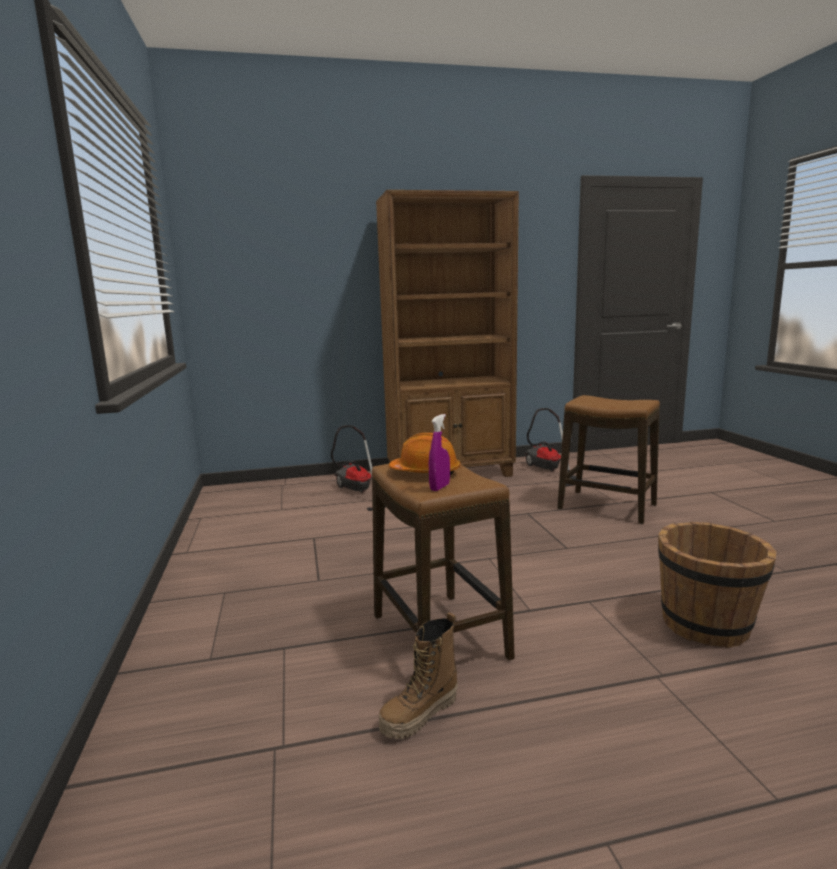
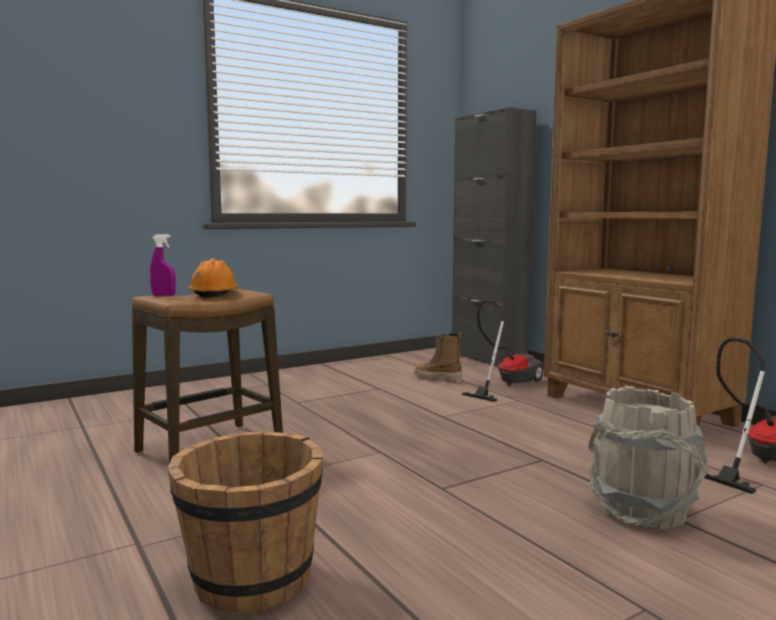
camera: 70 degrees right, 5 degrees down
boot [379,612,458,739] -> boot moved to [414,332,462,383]
stool [557,395,660,524] -> grey bucket [588,386,708,530]
none -> black cabinet [452,107,536,367]

